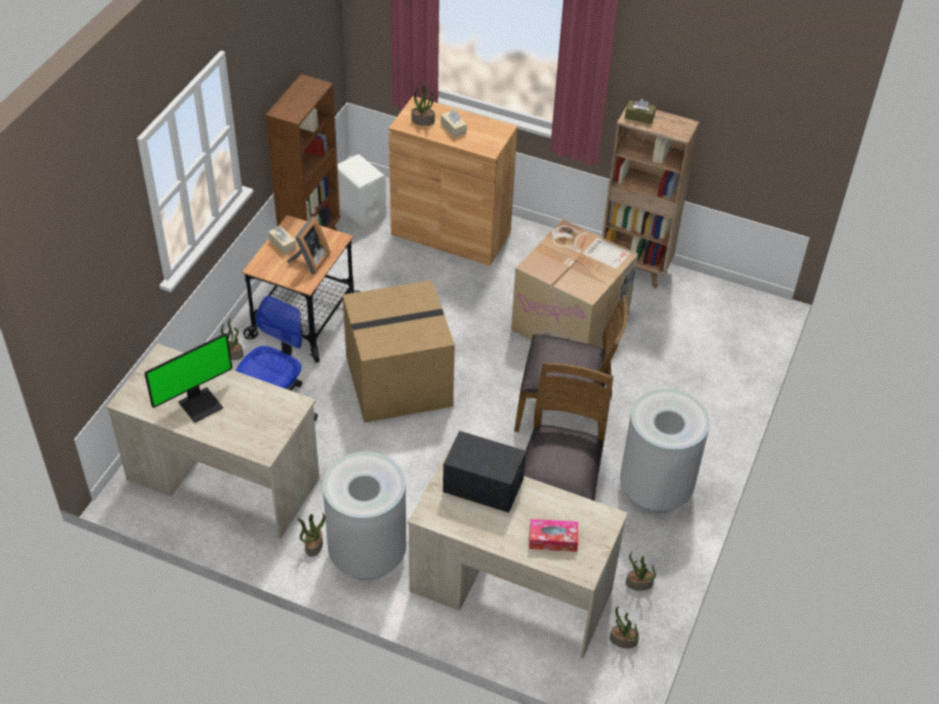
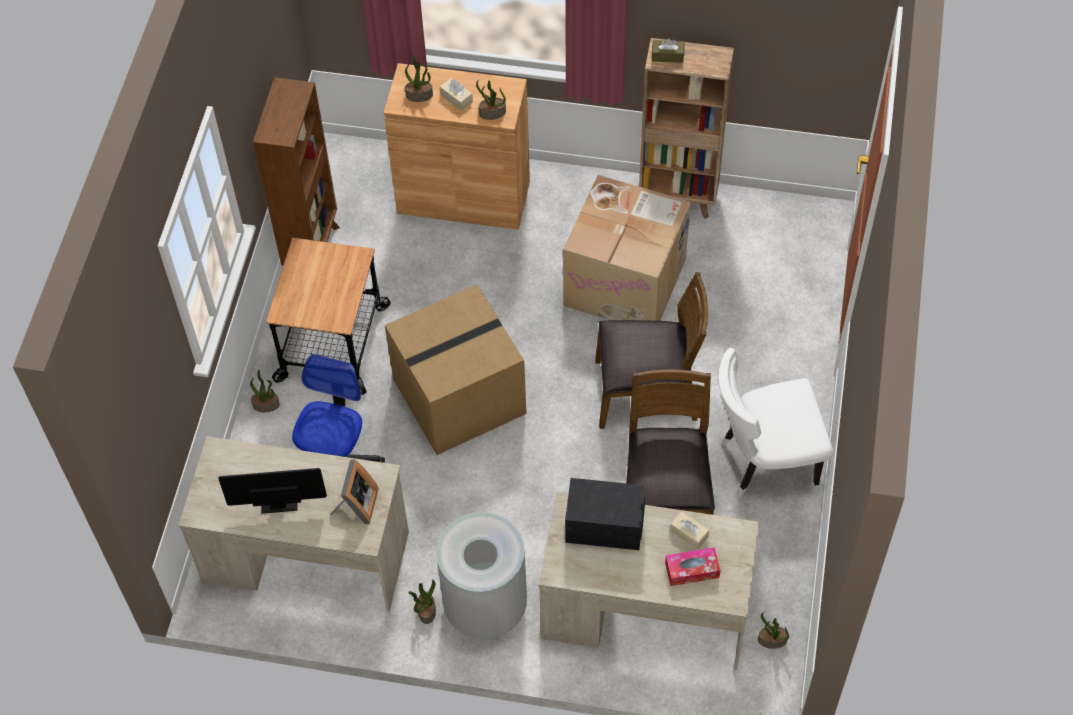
camera: 10 degrees left, 10 degrees up
monitor [144,333,232,423] -> monitor turned 135 degrees counterclockwise [218,468,327,514]
beige tissue box [269,226,296,255] -> beige tissue box moved to [670,511,709,549]
picture frame [287,216,330,274] -> picture frame moved to [331,460,379,524]
white speaker [338,154,386,227] -> none
grey trash can [620,389,710,513] -> white chair [718,348,833,498]
potted plant [626,552,656,591] -> potted plant moved to [476,80,506,120]

